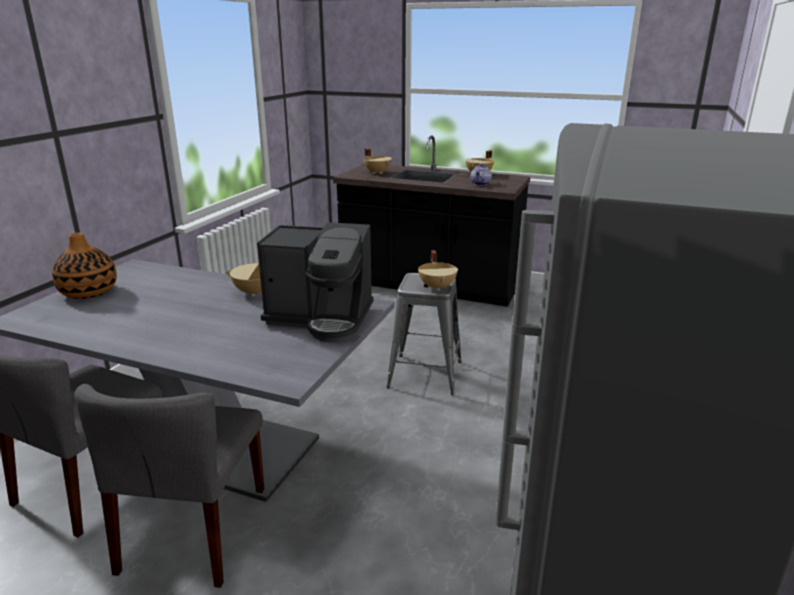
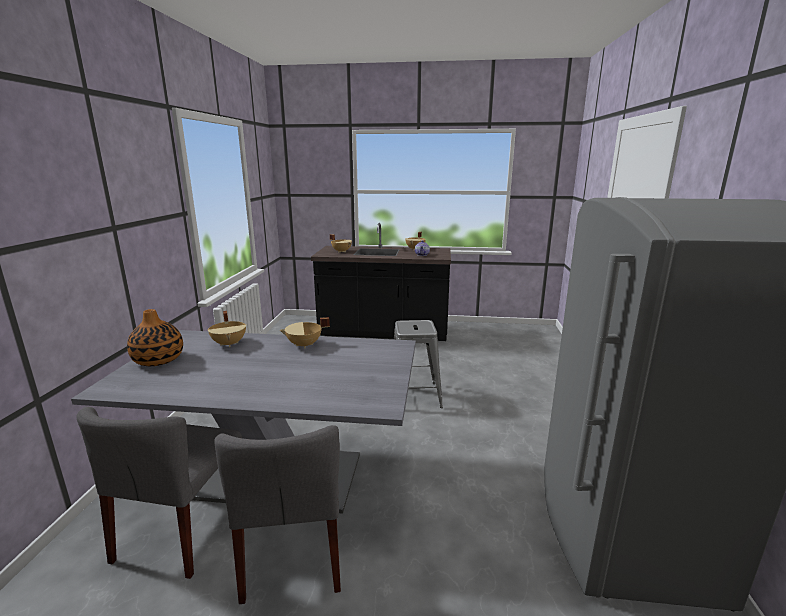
camera: 15 degrees left, 5 degrees down
coffee machine [257,222,374,342] -> none
beige cooking pot [418,250,458,291] -> beige cooking pot moved to [208,311,246,347]

